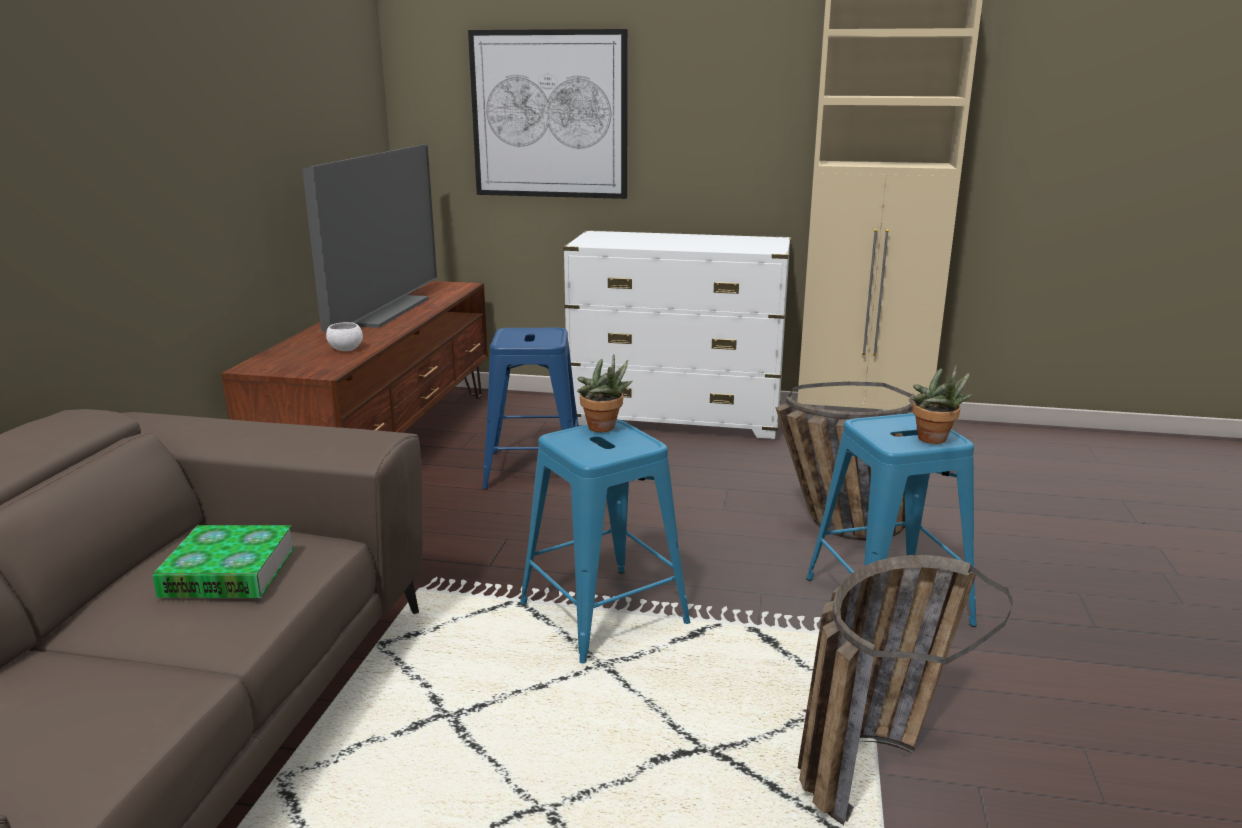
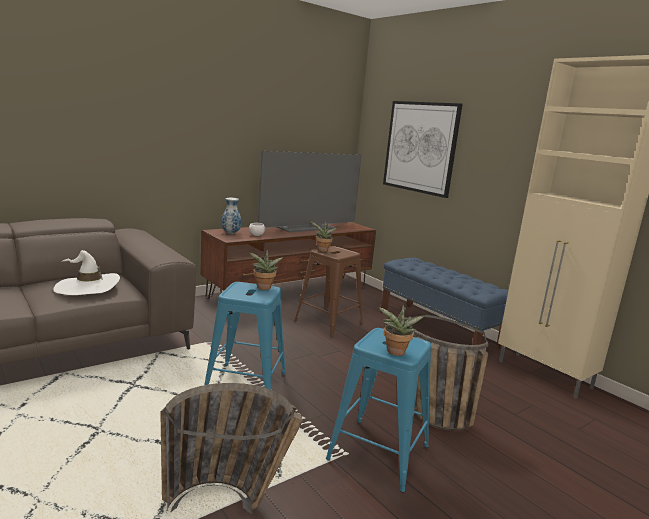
camera: 40 degrees right, 5 degrees down
book [152,525,295,598] -> white hat [53,250,120,295]
blue stool [482,328,579,489] -> brown stool [294,246,363,337]
white dresser [563,230,791,439] -> blue bench [381,258,508,349]
none -> vase [221,198,241,234]
none -> potted plant [310,221,337,252]

